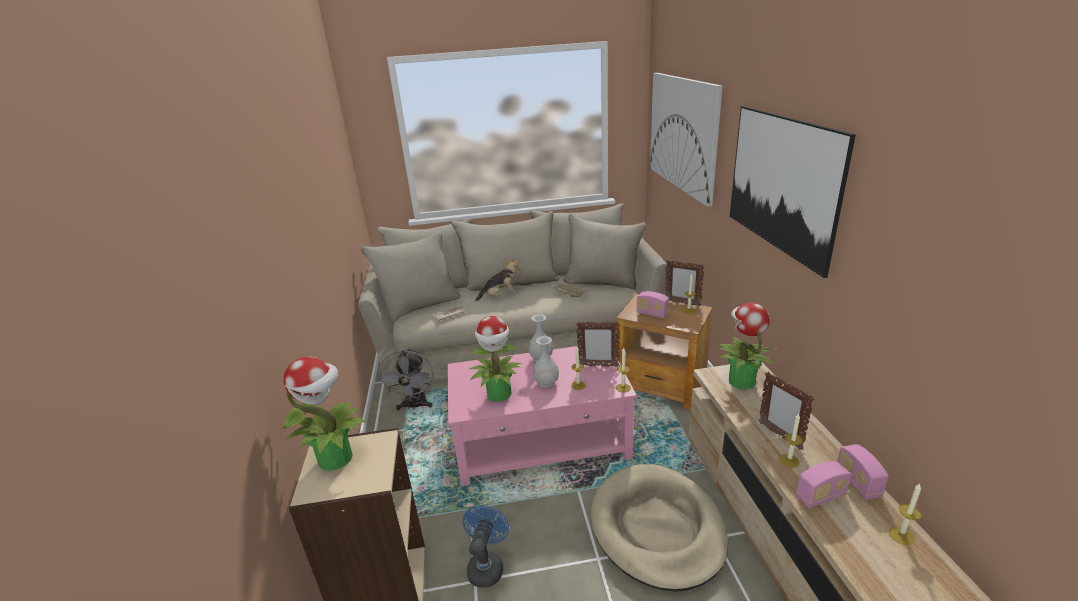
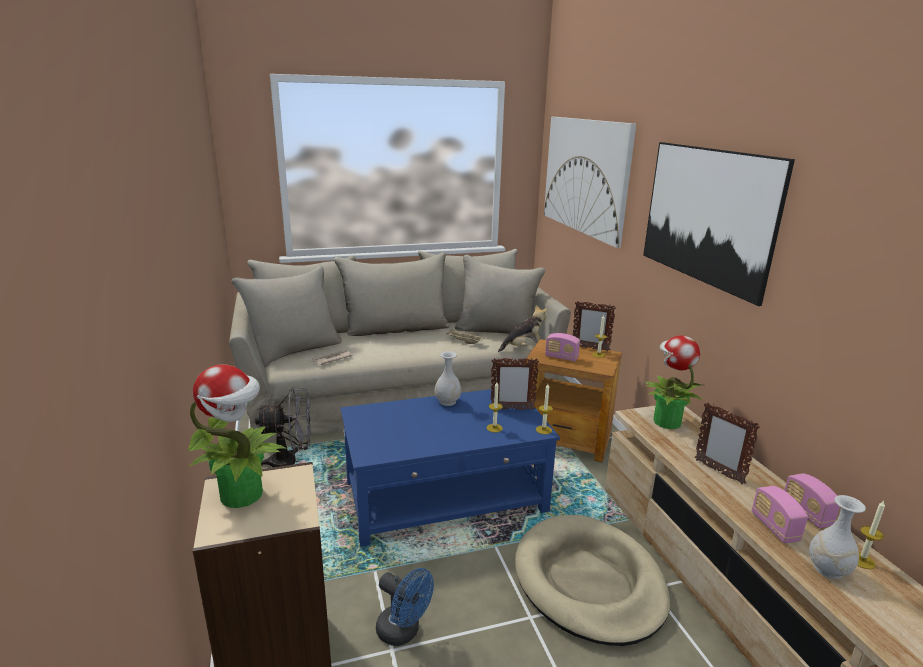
camera: 10 degrees left, 5 degrees down
grey fan [378,348,434,410] -> grey fan turned 90 degrees counterclockwise [254,387,311,467]
pink coffee table [447,346,637,486] -> blue coffee table [341,389,560,547]
blue fan [462,505,509,588] -> blue fan turned 120 degrees clockwise [376,568,434,646]
potted plant [469,316,522,402] -> none
plush toy [475,258,520,301] -> plush toy moved to [498,305,548,352]
white vase [533,336,559,388] -> white vase moved to [809,495,866,579]
candle [779,413,802,468] -> none
radio [796,461,852,508] -> radio turned 105 degrees clockwise [752,486,808,543]

